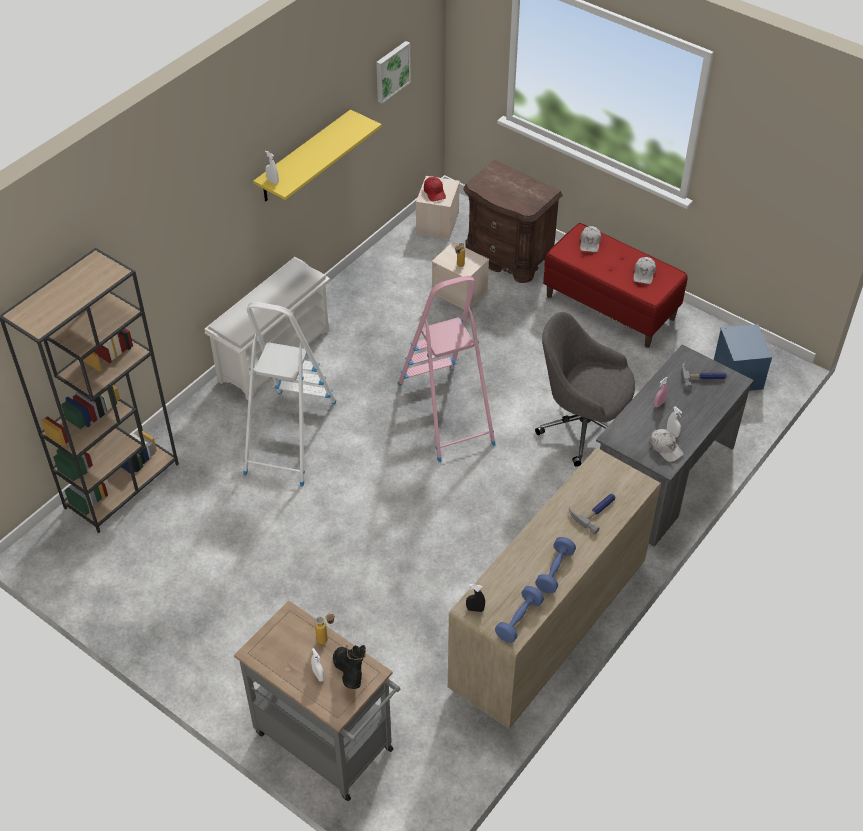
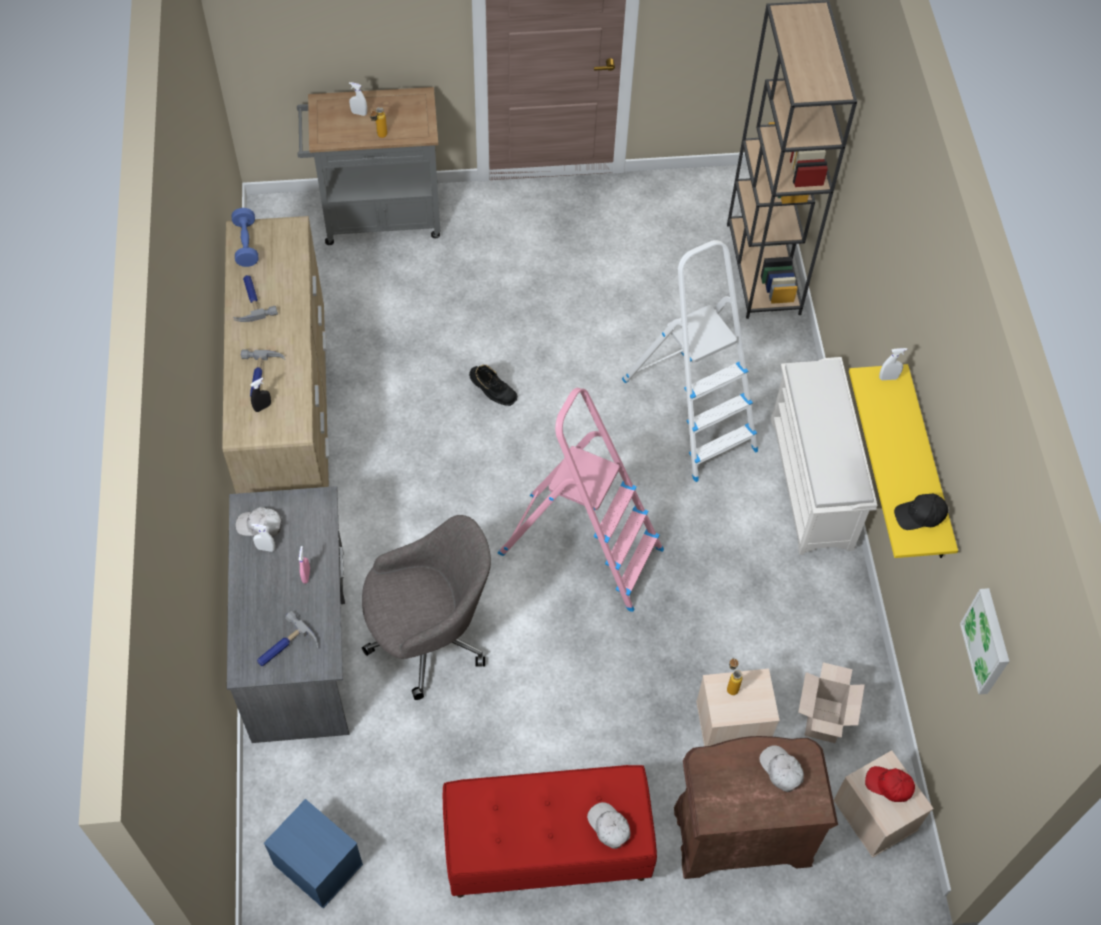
camera: 135 degrees right, 10 degrees up
black boot [333,645,366,689] -> black boot moved to [469,365,517,406]
black spray bottle [466,584,485,612] -> black spray bottle moved to [250,377,271,412]
blue dumbbell [535,537,576,593] -> hammer [233,275,278,322]
white cap [633,257,656,284] -> white cap moved to [759,745,804,792]
none -> cardboard box [798,662,865,743]
none -> black cap [894,494,948,530]

